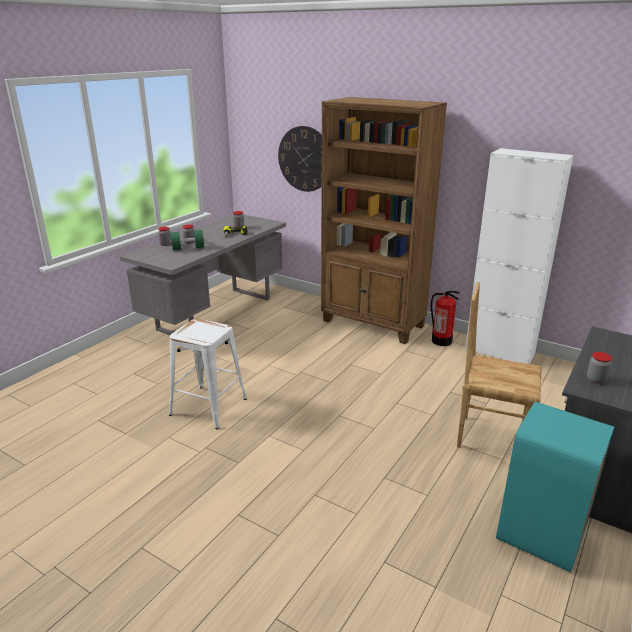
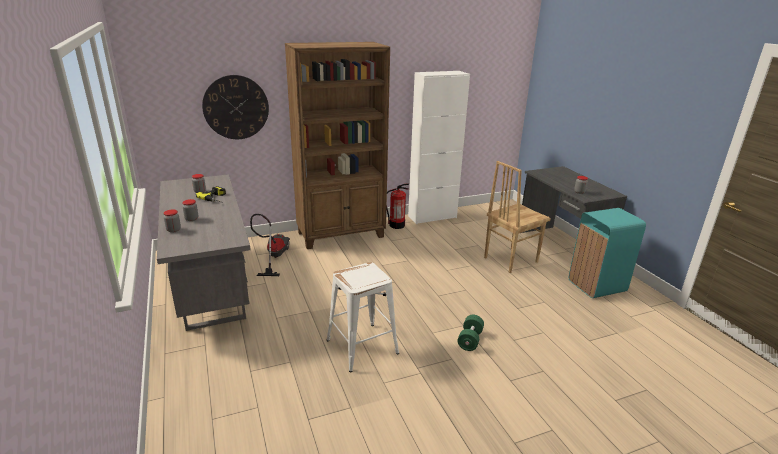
camera: 55 degrees left, 0 degrees up
green dumbbell [170,230,204,250] -> green dumbbell moved to [458,315,484,351]
none -> vacuum cleaner [250,214,290,276]

